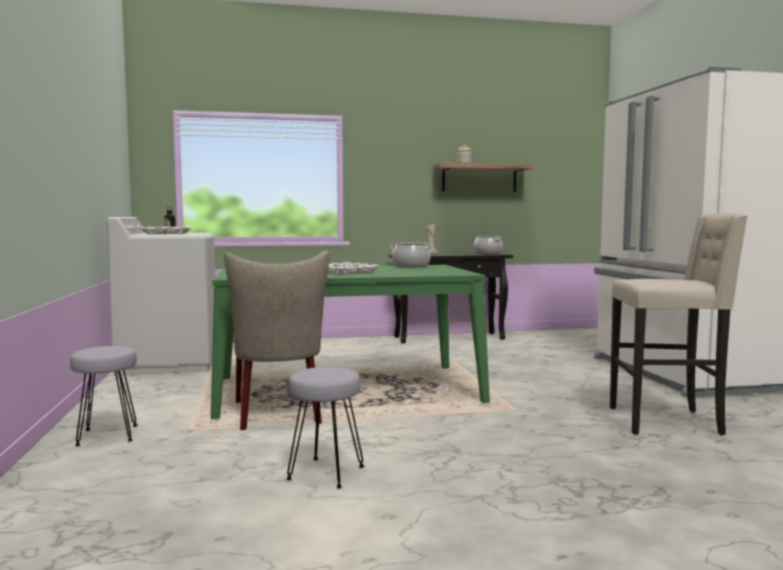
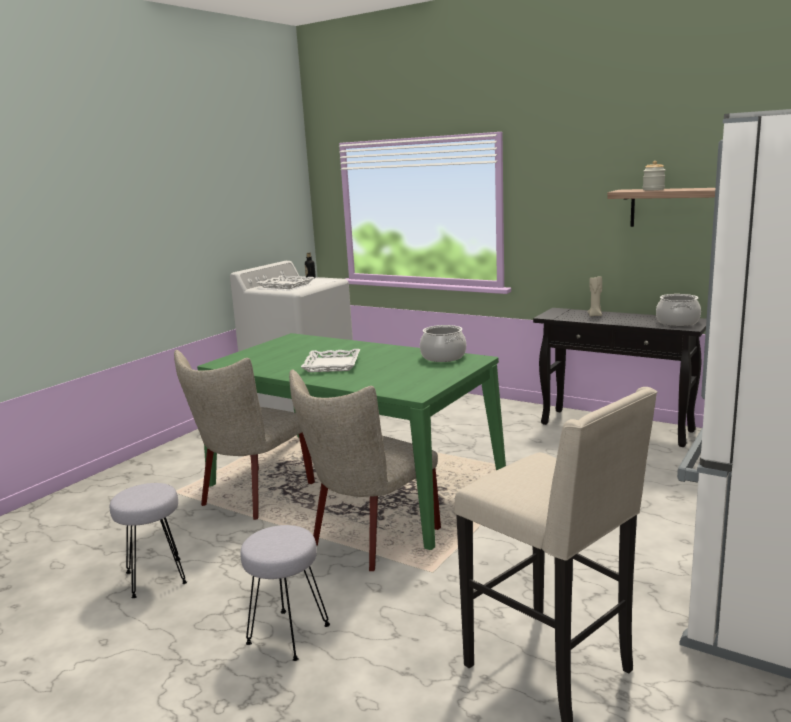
camera: 45 degrees right, 10 degrees up
grey stool [70,346,138,446] -> grey stool moved to [240,525,330,661]
none -> beige chair [289,369,441,571]

